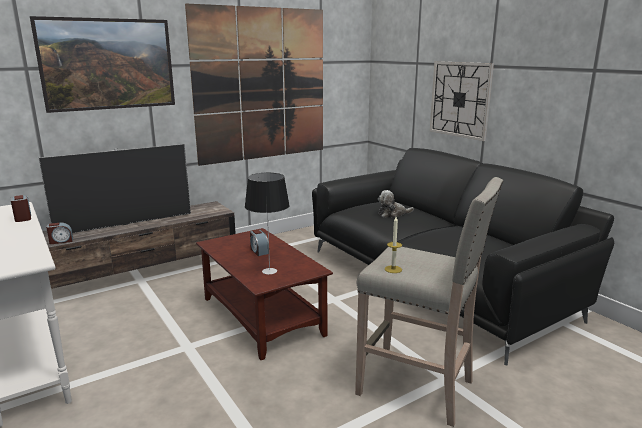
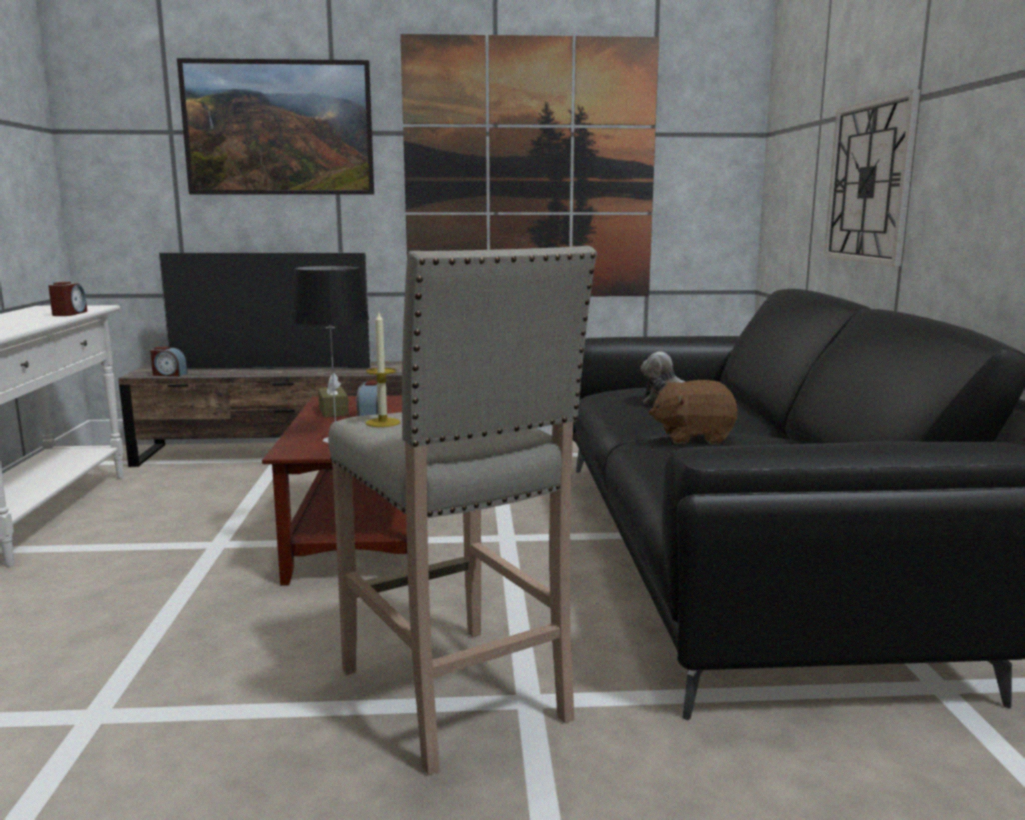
camera: 30 degrees right, 5 degrees down
none -> brown tissue box [318,374,349,418]
none -> brown plush toy [649,380,738,444]

